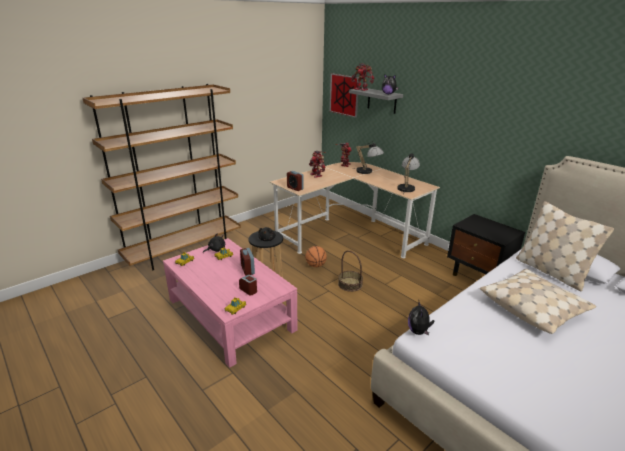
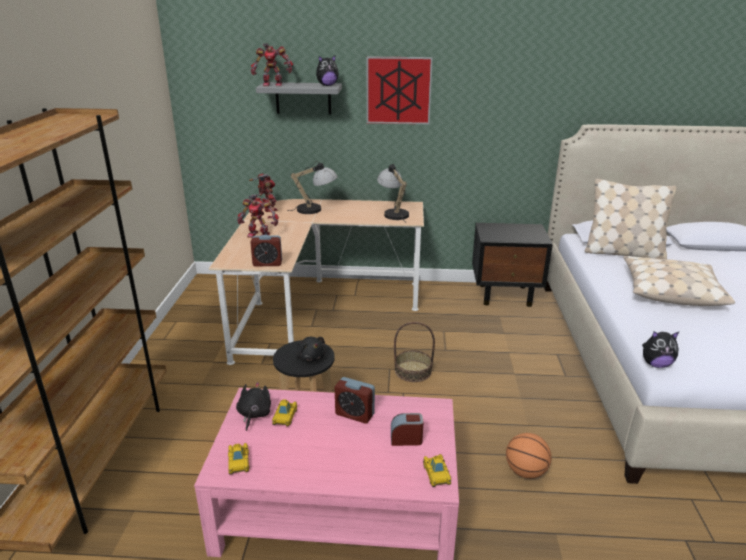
camera: 45 degrees left, 0 degrees up
basketball [305,246,327,267] -> basketball moved to [506,433,552,479]
picture [330,73,359,118] -> picture moved to [367,56,432,124]
plush toy [408,302,434,336] -> plush toy turned 45 degrees counterclockwise [642,331,679,368]

